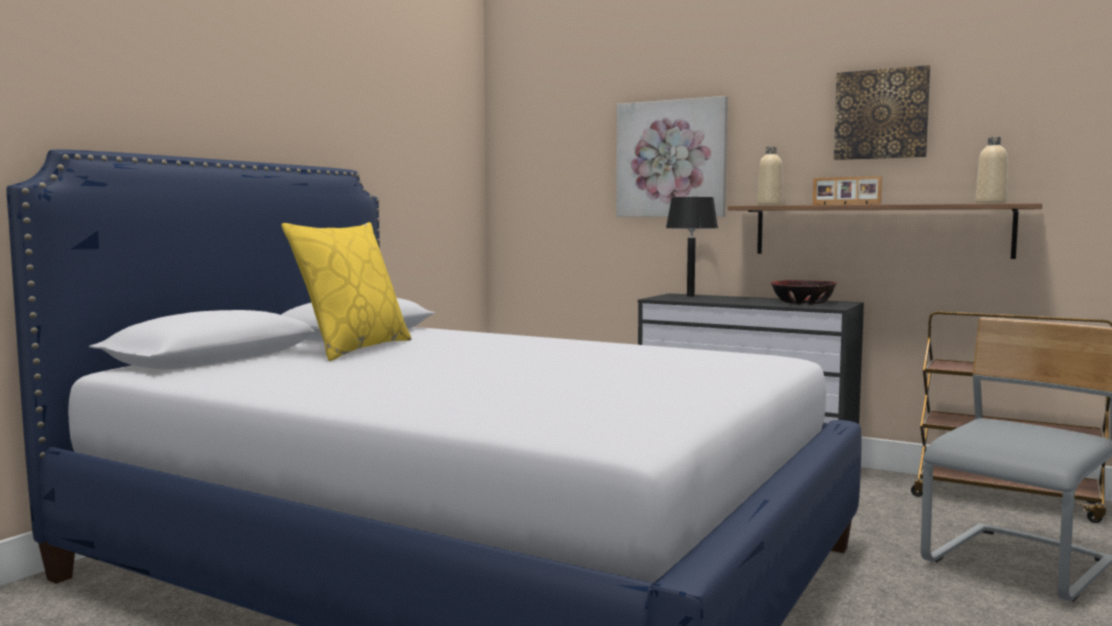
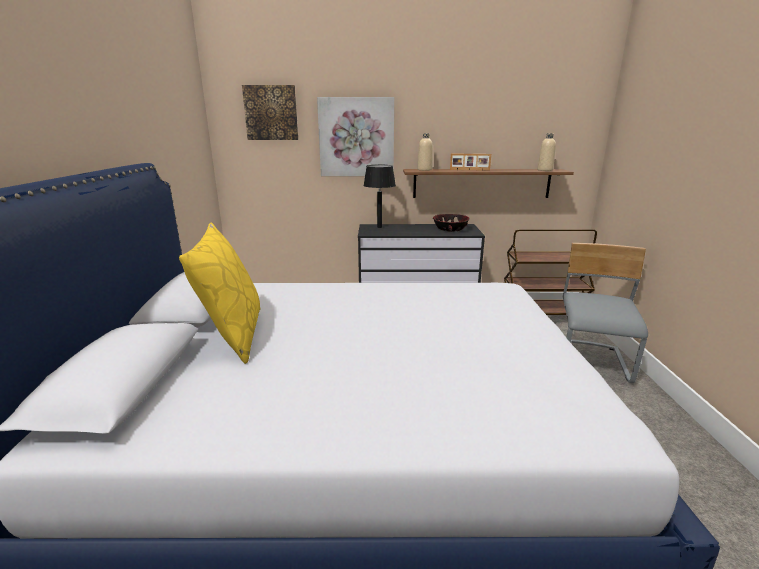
camera: 30 degrees left, 15 degrees up
picture [834,65,930,160] -> picture moved to [242,85,298,140]

